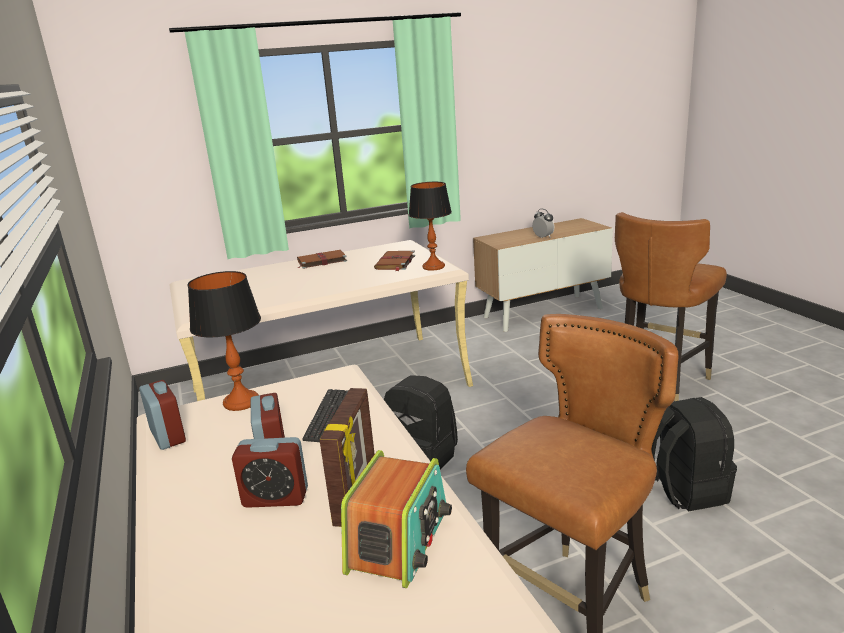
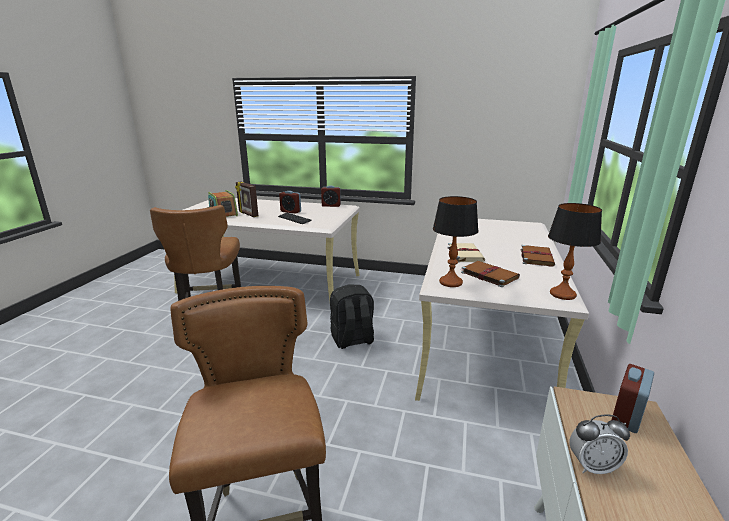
camera: 125 degrees right, 0 degrees up
table lamp [188,271,261,411] -> table lamp moved to [548,203,602,300]
alarm clock [232,437,308,508] -> alarm clock moved to [612,364,654,433]
black backpack [651,397,737,512] -> none
none -> beige book [447,243,485,262]

